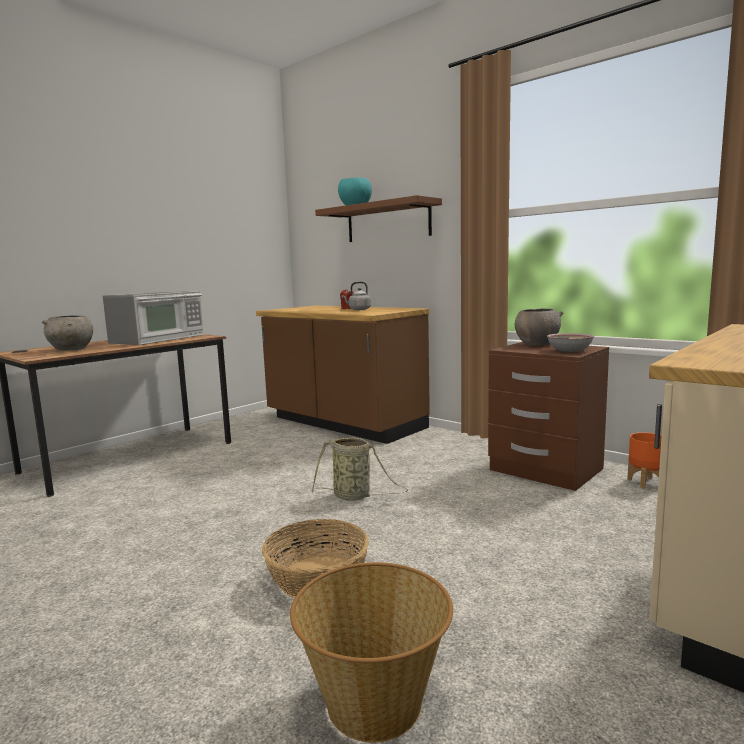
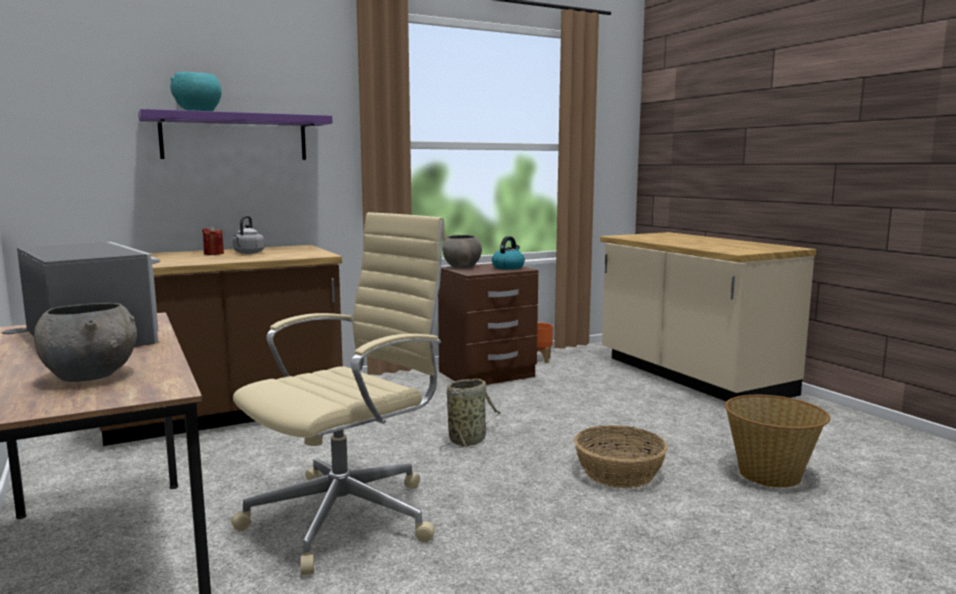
camera: 70 degrees left, 0 degrees up
brown shelf [315,195,442,242] -> purple shelf [138,109,332,160]
bowl [547,333,594,352] -> kettle [492,236,525,270]
none -> beige office chair [231,212,446,575]

